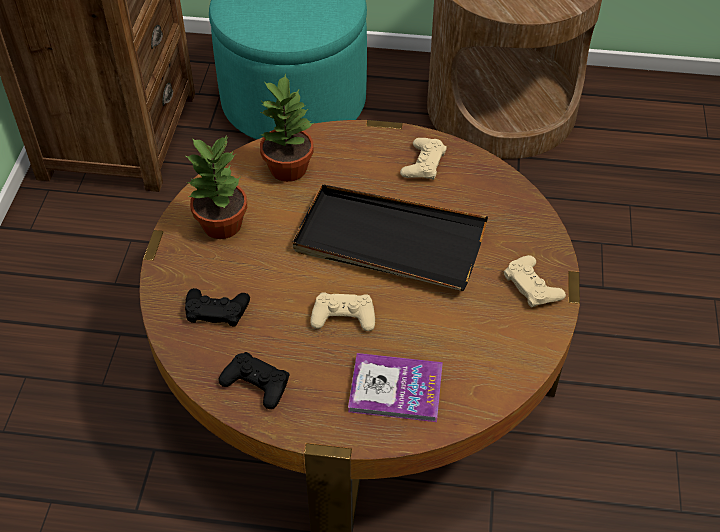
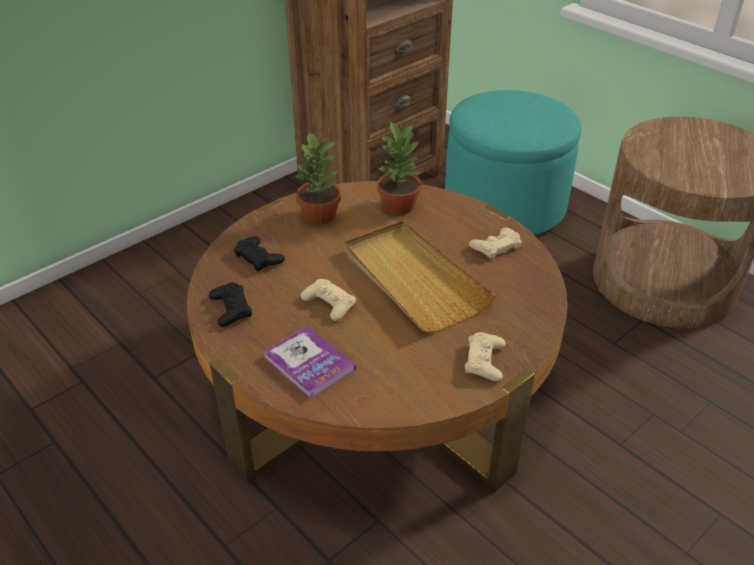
camera: 40 degrees right, 10 degrees down
black tray [293,184,488,291] -> beige tray [344,221,496,332]

